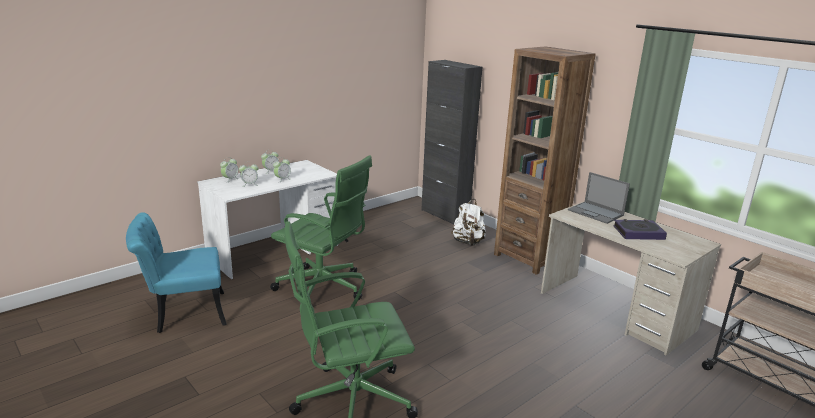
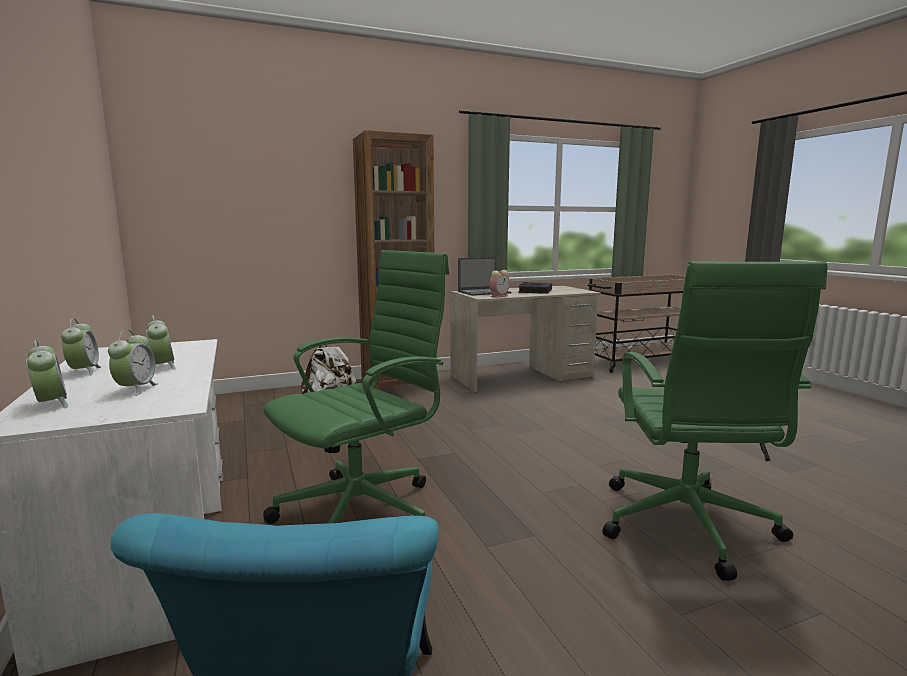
camera: 70 degrees left, 10 degrees down
black cabinet [421,60,482,224] -> none
none -> alarm clock [489,270,510,298]

